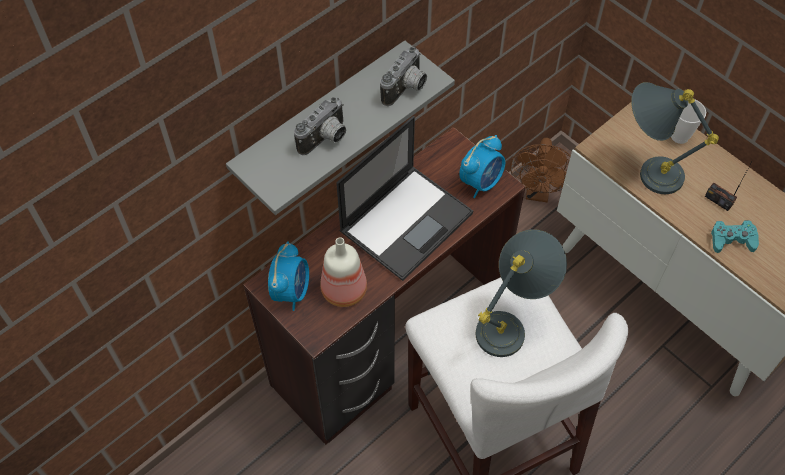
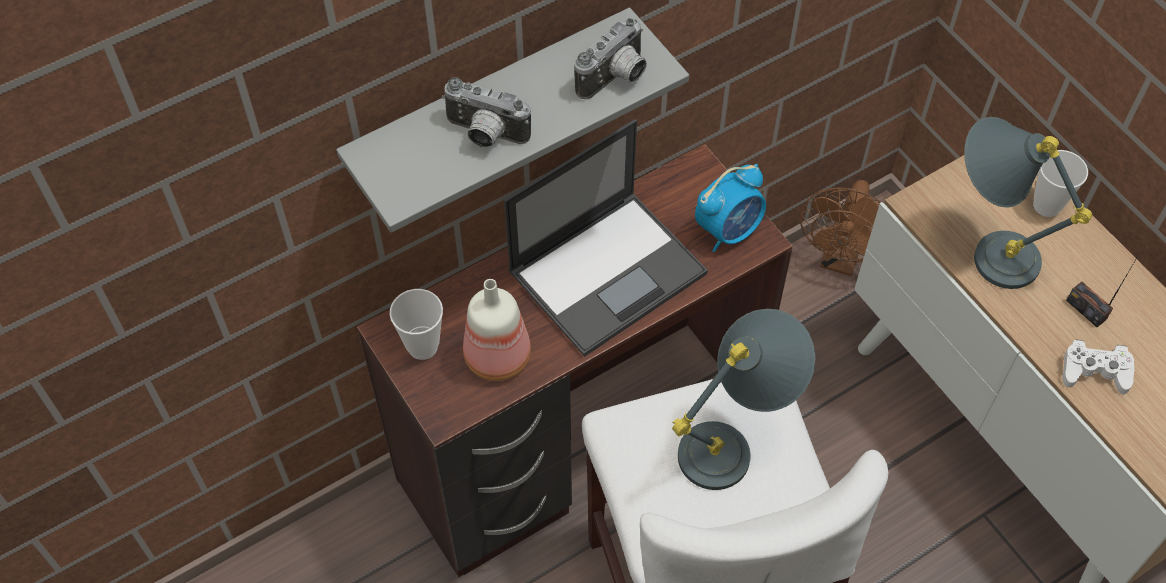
camera: 10 degrees right, 0 degrees up
alarm clock [268,241,309,311] -> cup [390,289,443,360]
camera [294,97,346,155] -> camera turned 60 degrees clockwise [442,77,531,148]
turquoise game controller [711,220,759,253] -> white game controller [1062,339,1134,394]

